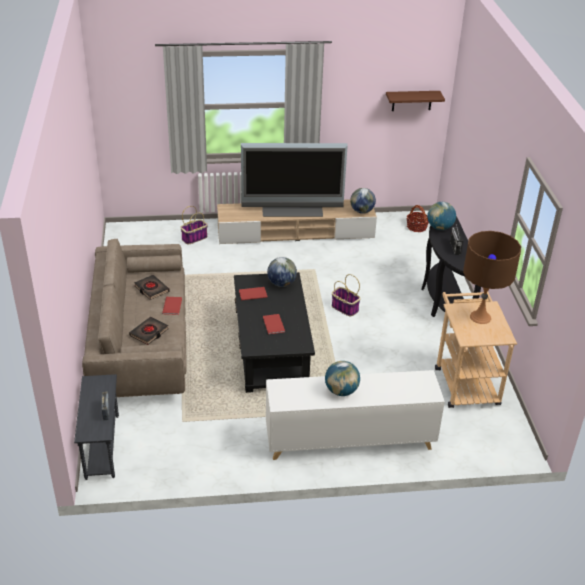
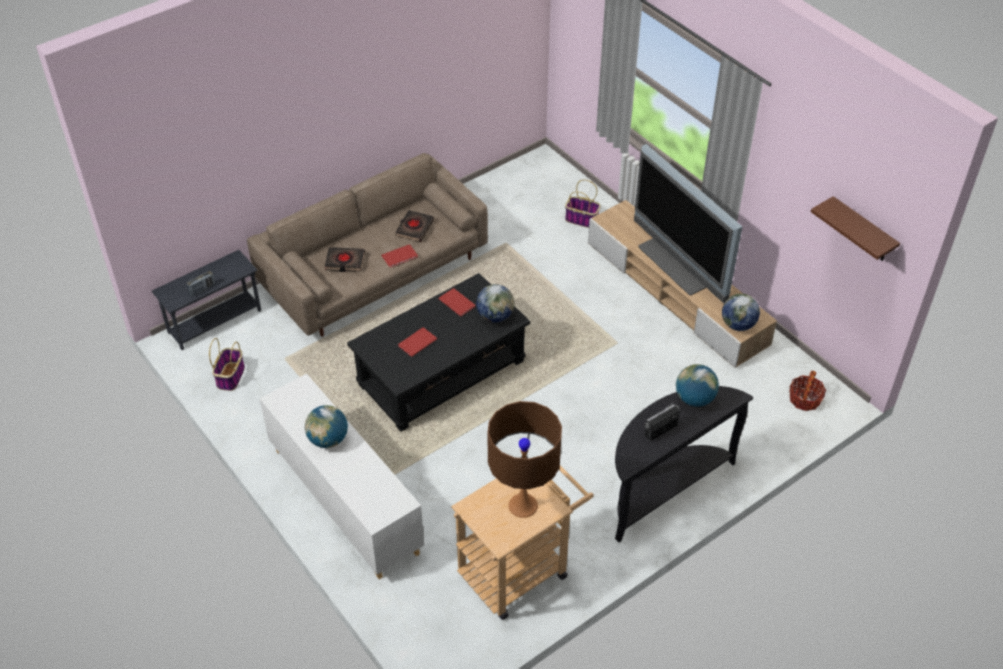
camera: 60 degrees right, 10 degrees up
basket [332,274,361,316] -> basket moved to [209,338,245,391]

